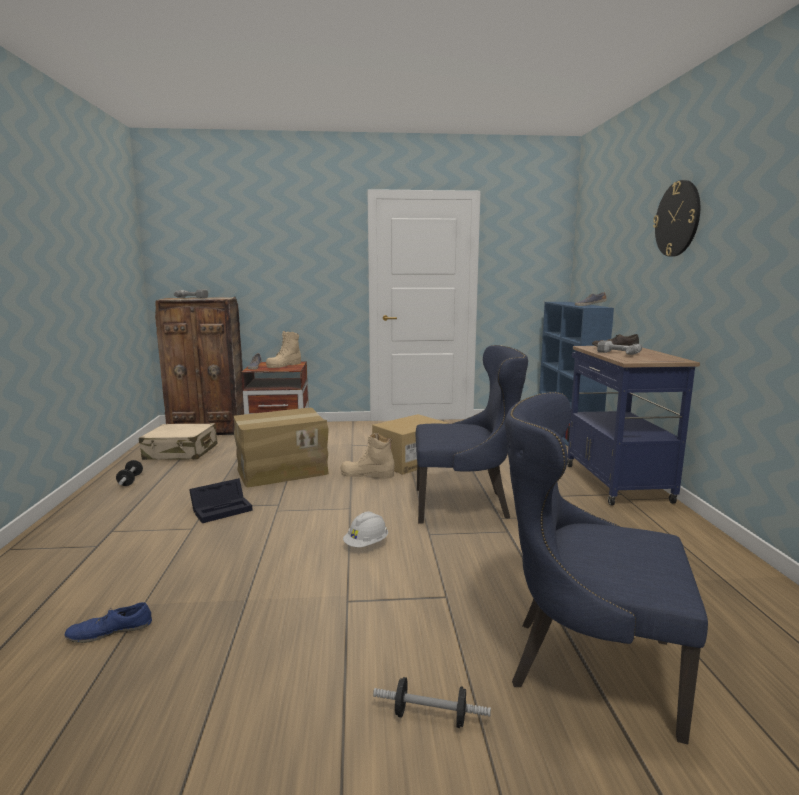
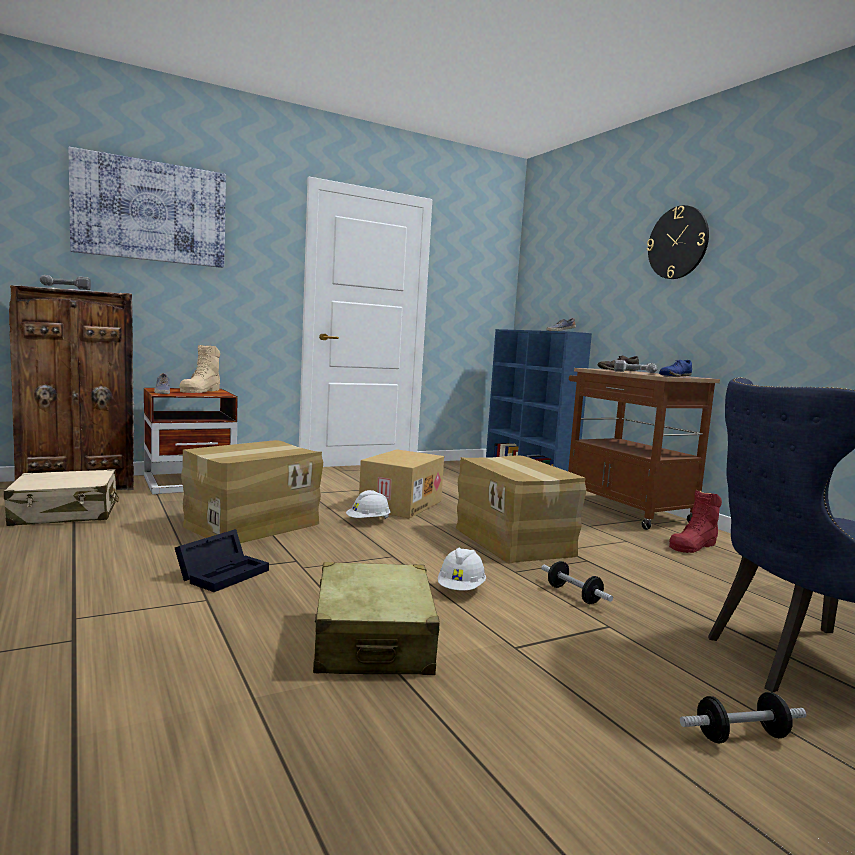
camera: 25 degrees left, 5 degrees down
blue shoe [65,602,152,643] -> blue shoe moved to [659,360,692,377]
dumbbell [116,460,143,486] -> dumbbell moved to [541,561,613,604]
beige boot [340,433,395,479] -> white hard hat [346,490,391,519]
blue chair [416,345,528,523] -> cardboard box [456,455,586,564]
blue cart [567,346,700,506] -> brown cart [568,368,720,530]
none -> picture [69,147,226,268]
none -> beige suitcase [313,562,440,675]
none -> red boot [669,490,722,553]

